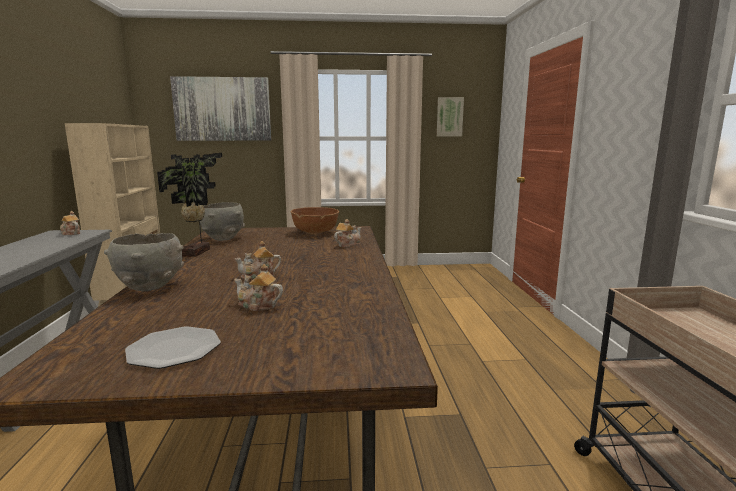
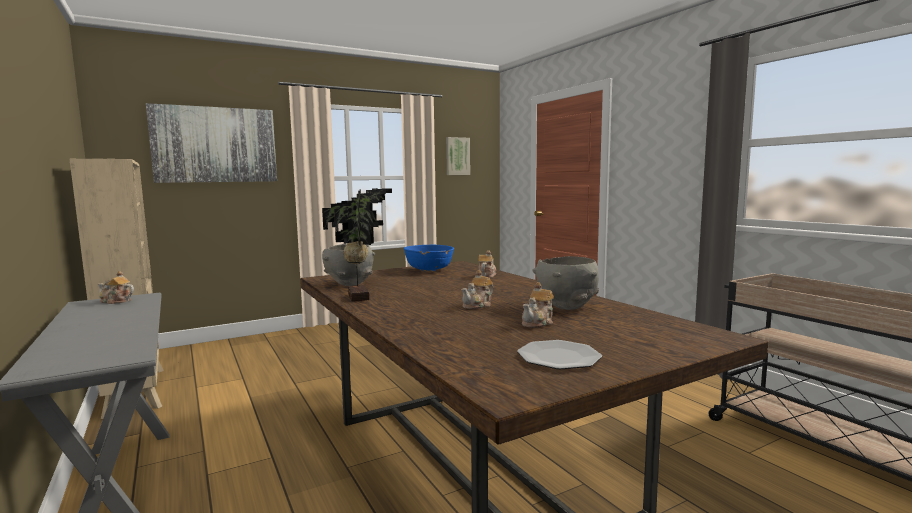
camera: 25 degrees left, 5 degrees down
grey bowl [104,233,184,291] -> grey bowl moved to [532,256,599,310]
teapot [234,264,283,311] -> teapot turned 45 degrees counterclockwise [522,282,554,328]
brown bowl [291,207,339,235] -> blue bowl [404,245,454,272]

